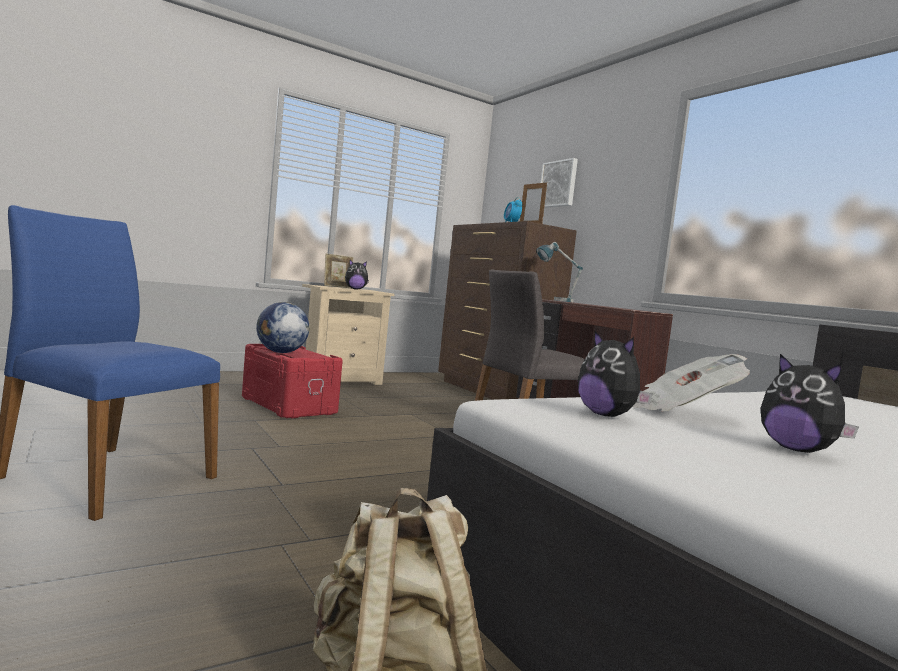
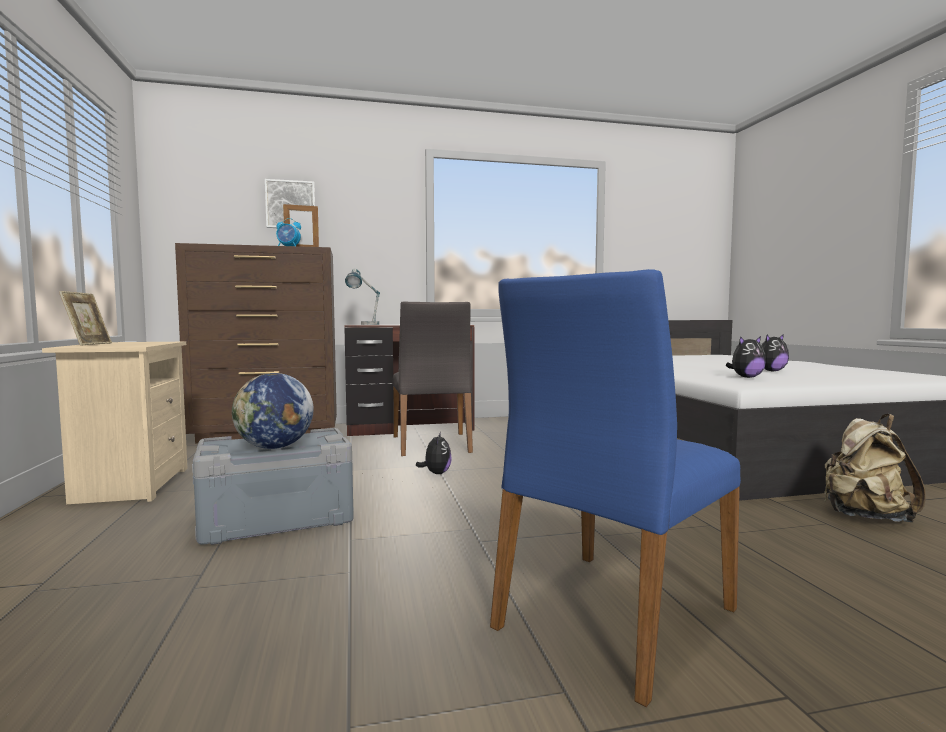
camera: 70 degrees left, 0 degrees up
red storage box [242,344,343,418] -> grey storage box [192,428,354,545]
plush toy [345,260,369,290] -> plush toy moved to [416,432,452,474]
newspaper [632,354,750,411] -> none

